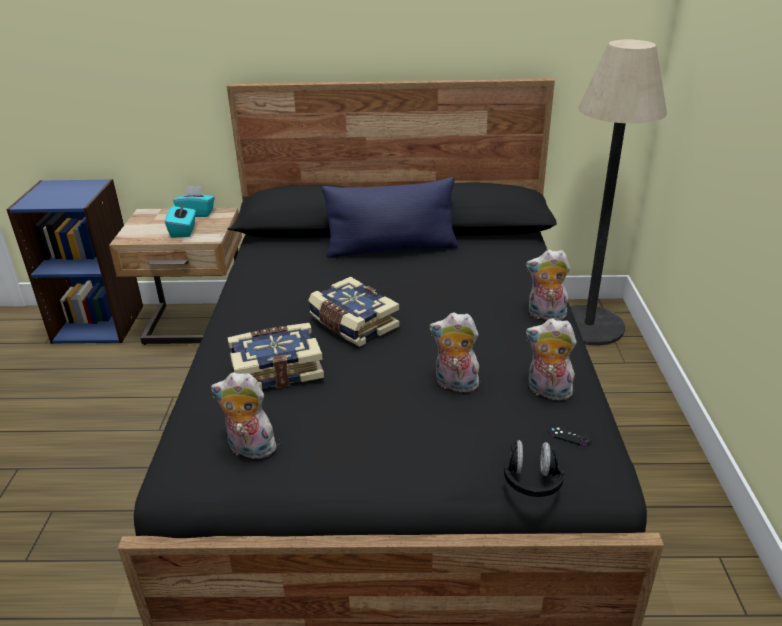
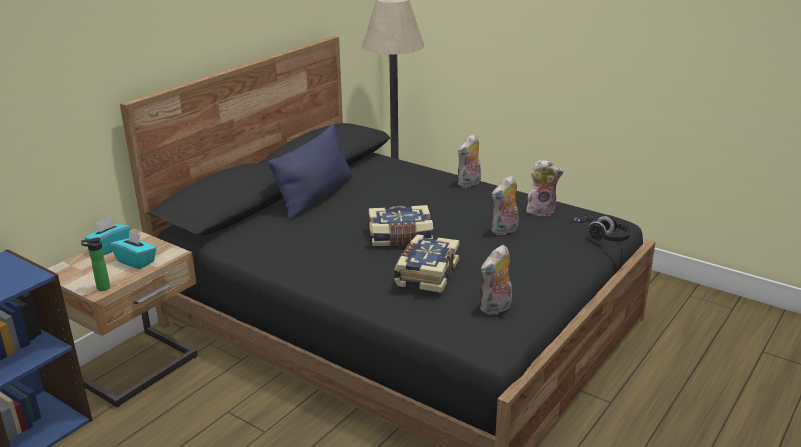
camera: 55 degrees left, 5 degrees down
plush toy [526,318,577,401] -> plush toy turned 150 degrees counterclockwise [526,160,563,216]
none -> bottle [81,237,110,291]

